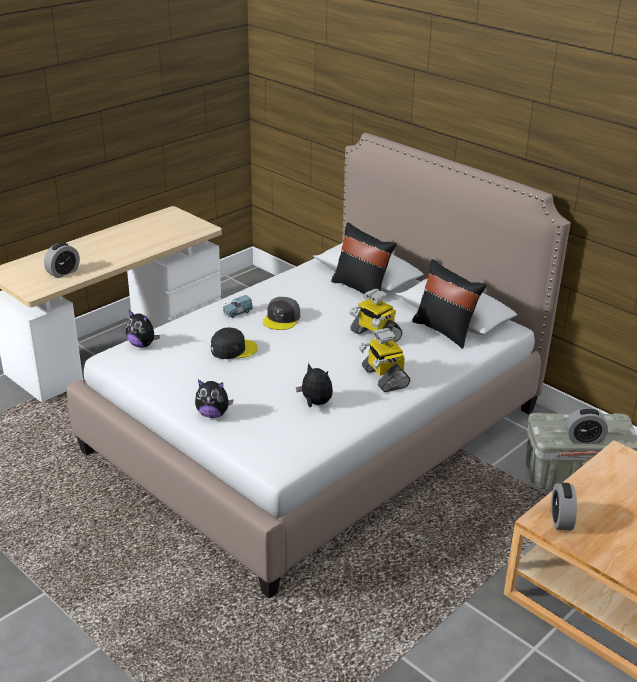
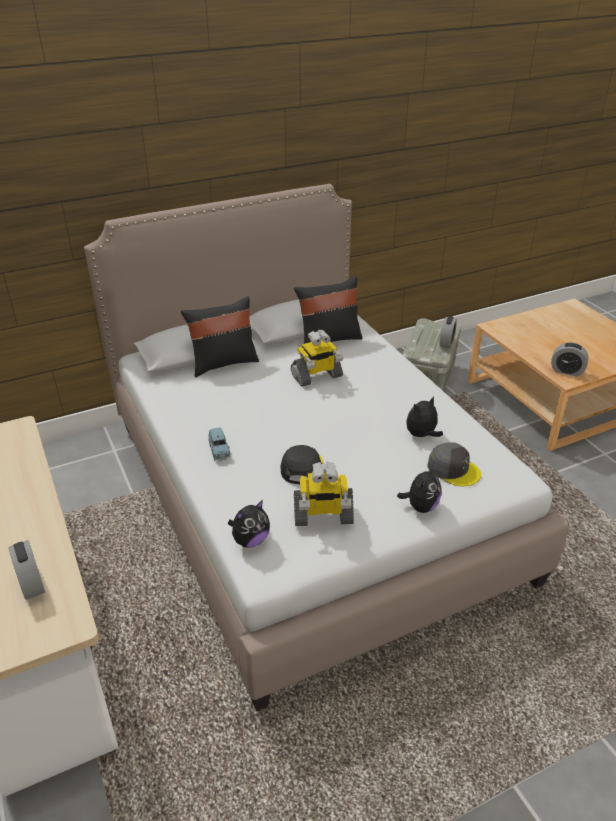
camera: 70 degrees left, 5 degrees up
grey cap [263,297,300,330] -> grey cap moved to [427,442,481,486]
toy robot [359,328,410,392] -> toy robot moved to [294,462,354,526]

